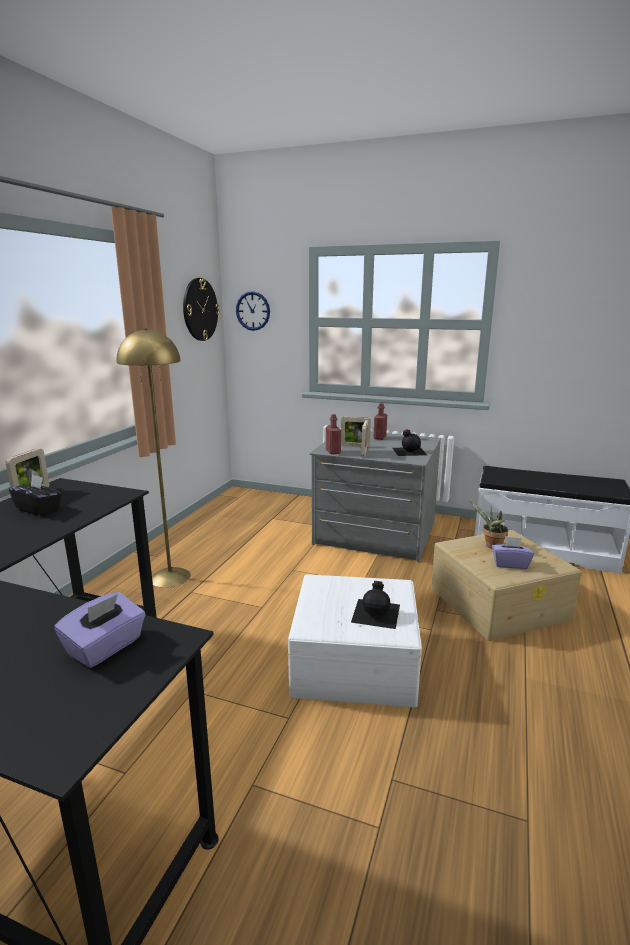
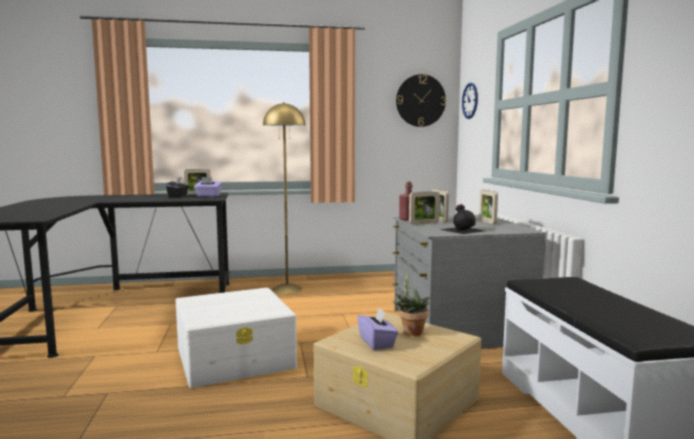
camera: 60 degrees right, 10 degrees down
purple tissue box [54,592,146,668] -> purple tissue box moved to [194,177,222,197]
black bottle [351,581,400,629] -> none
red bottle [373,403,387,440] -> picture frame [479,190,498,224]

